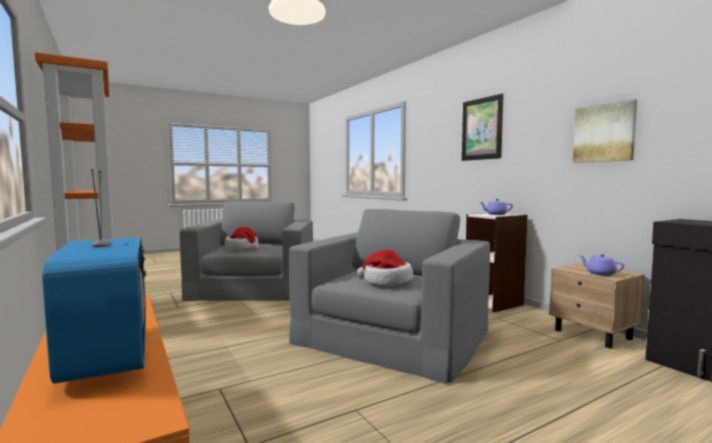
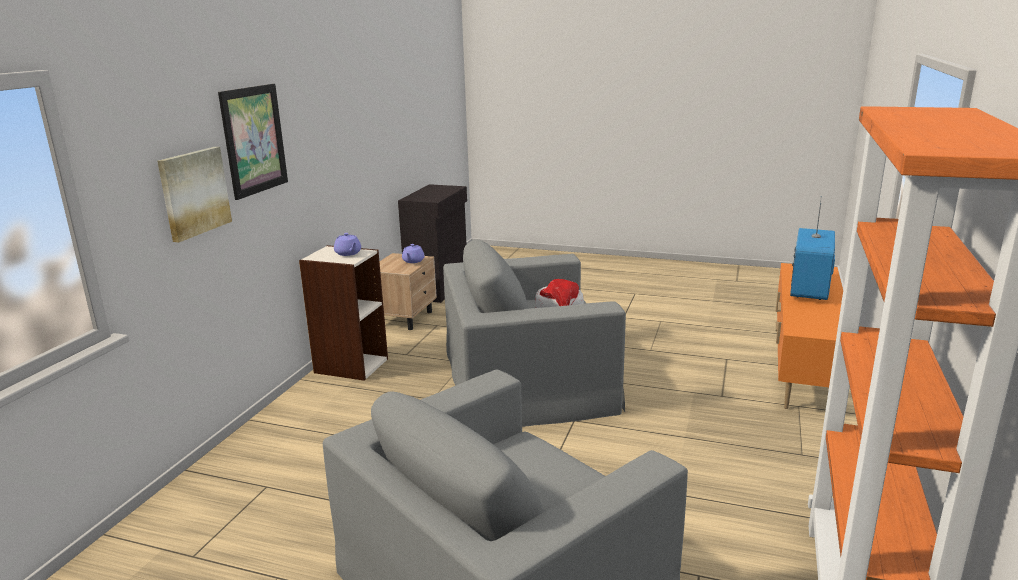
camera: 130 degrees left, 15 degrees up
hat [225,227,259,250] -> none
picture [573,99,637,163] -> picture moved to [157,147,232,242]

